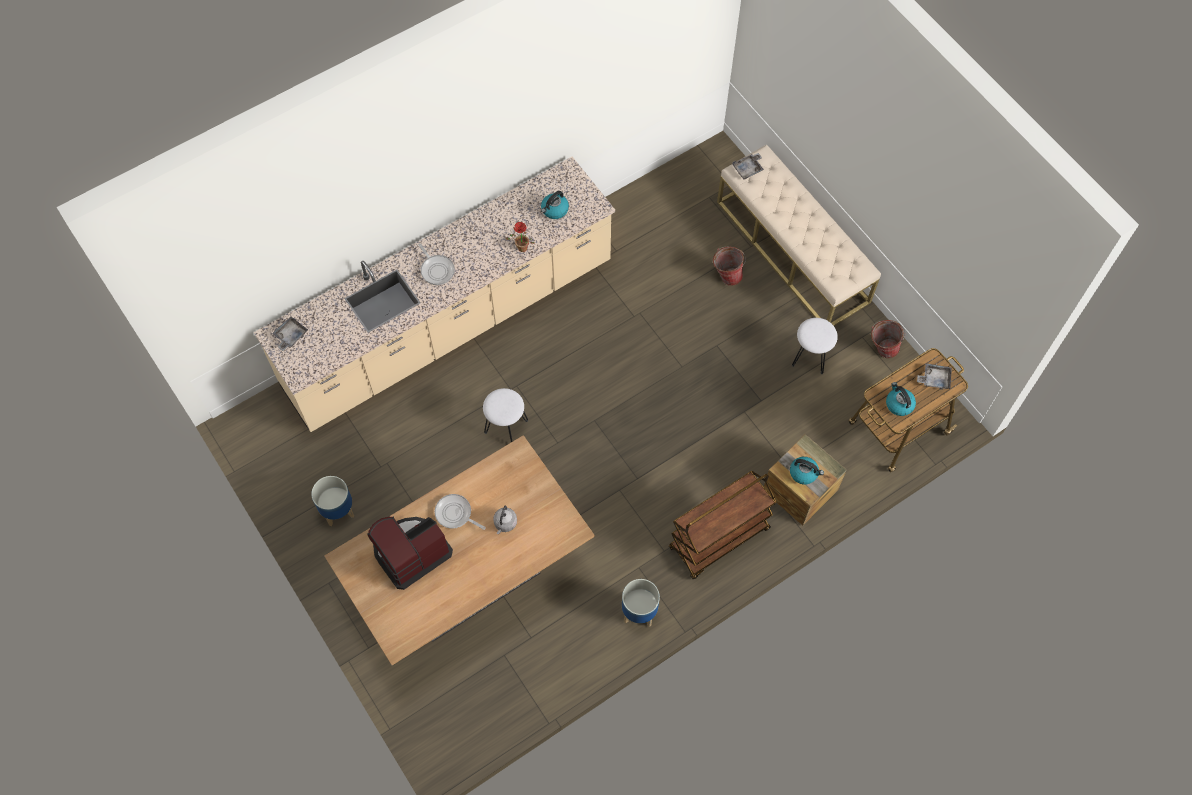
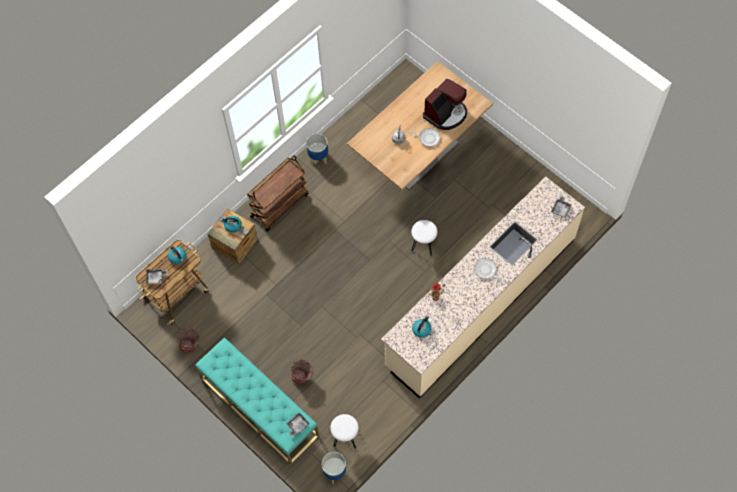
camera: 170 degrees right, 0 degrees up
planter [311,476,354,526] -> planter moved to [321,452,347,484]
beige bench [717,144,881,326] -> turquoise bench [195,337,319,465]
white stool [792,318,838,374] -> white stool moved to [330,414,359,449]

